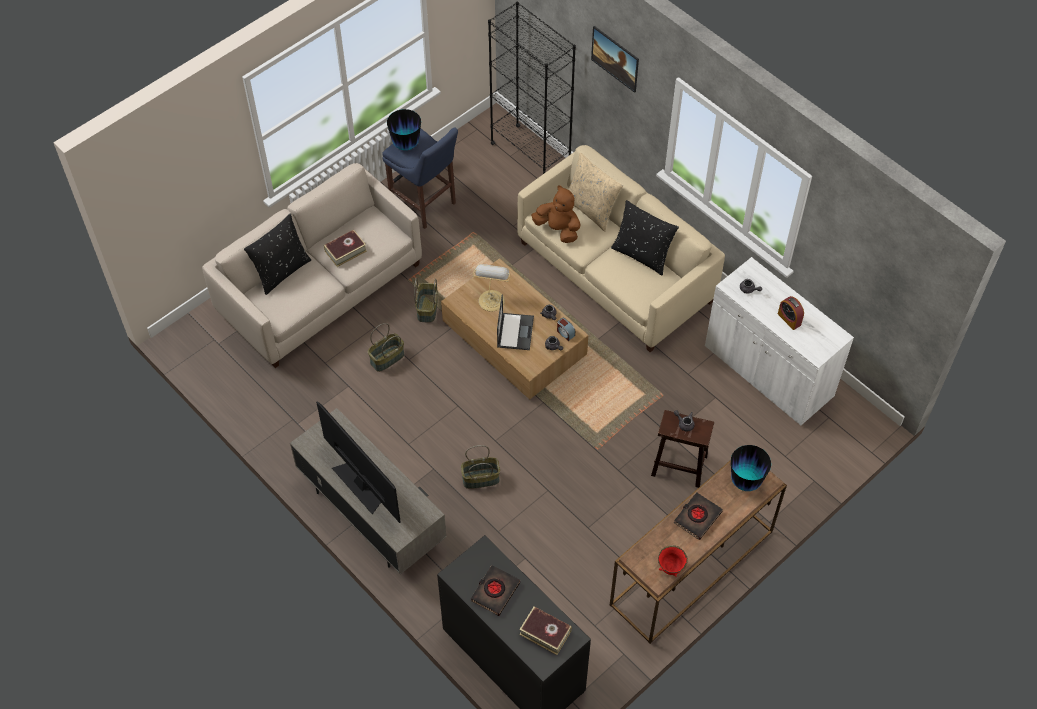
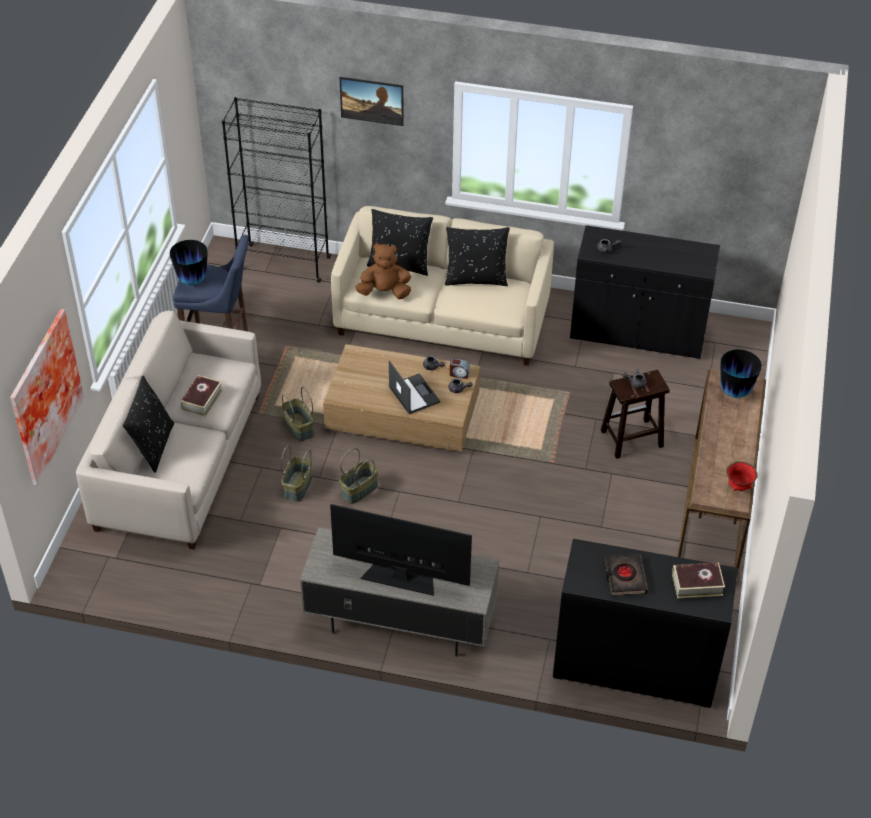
camera: 35 degrees left, 10 degrees down
basket [461,445,500,489] -> basket moved to [339,448,378,504]
table lamp [473,264,510,312] -> none
beige pillow [568,153,623,232] -> black pillow [367,209,433,276]
black book [674,492,723,540] -> none
white cabinet [705,257,854,425] -> black cabinet [570,225,720,359]
alarm clock [778,296,804,330] -> none
none -> picture [10,309,84,486]

